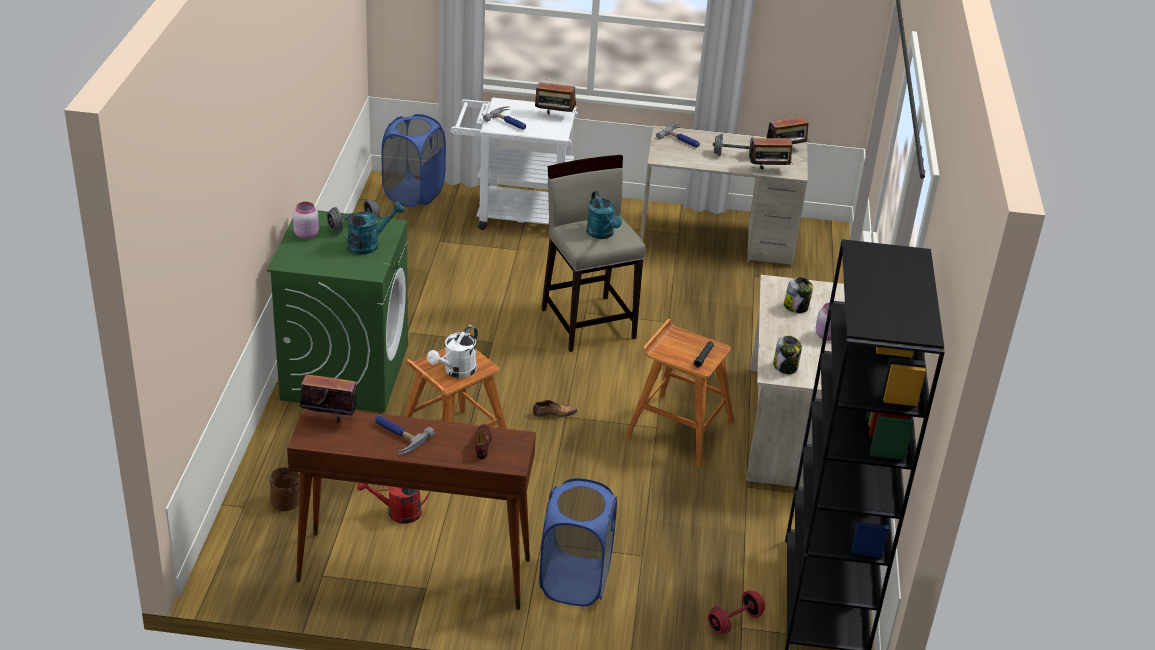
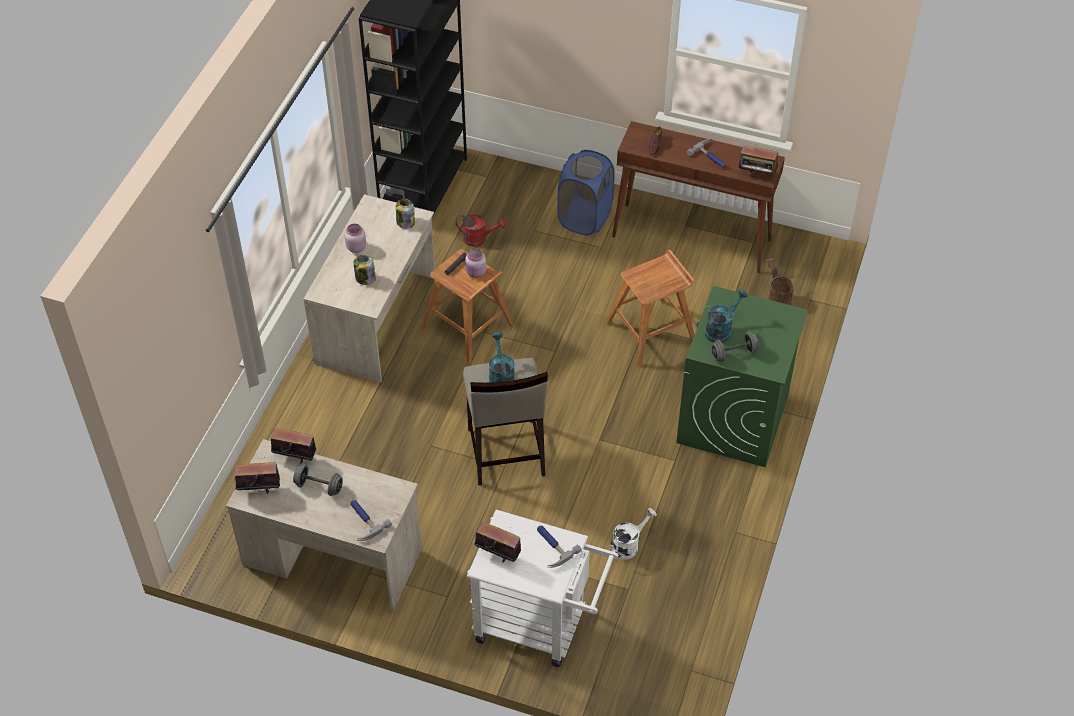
camera: 165 degrees left, 15 degrees up
pink jar [293,202,319,239] -> pink jar moved to [465,249,486,278]
turquoise watering can [340,202,404,255] -> turquoise watering can turned 150 degrees clockwise [705,289,748,343]
red watering can [357,483,430,523] -> red watering can moved to [456,214,507,247]
blue laundry basket [381,114,446,207] -> none
white watering can [427,325,478,378] -> white watering can moved to [610,508,657,560]
shoe [533,400,577,417] -> none
red dumbbell [708,591,765,634] -> none

